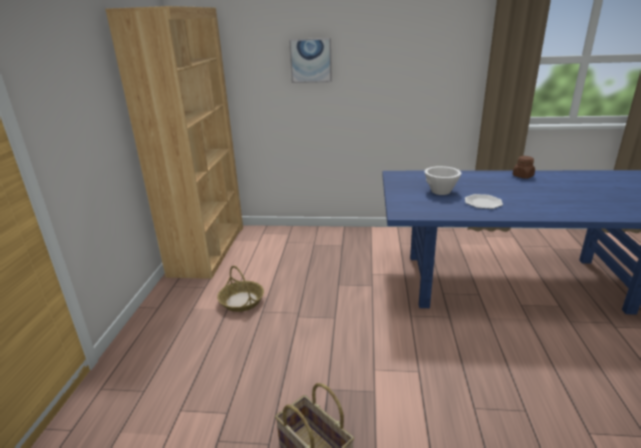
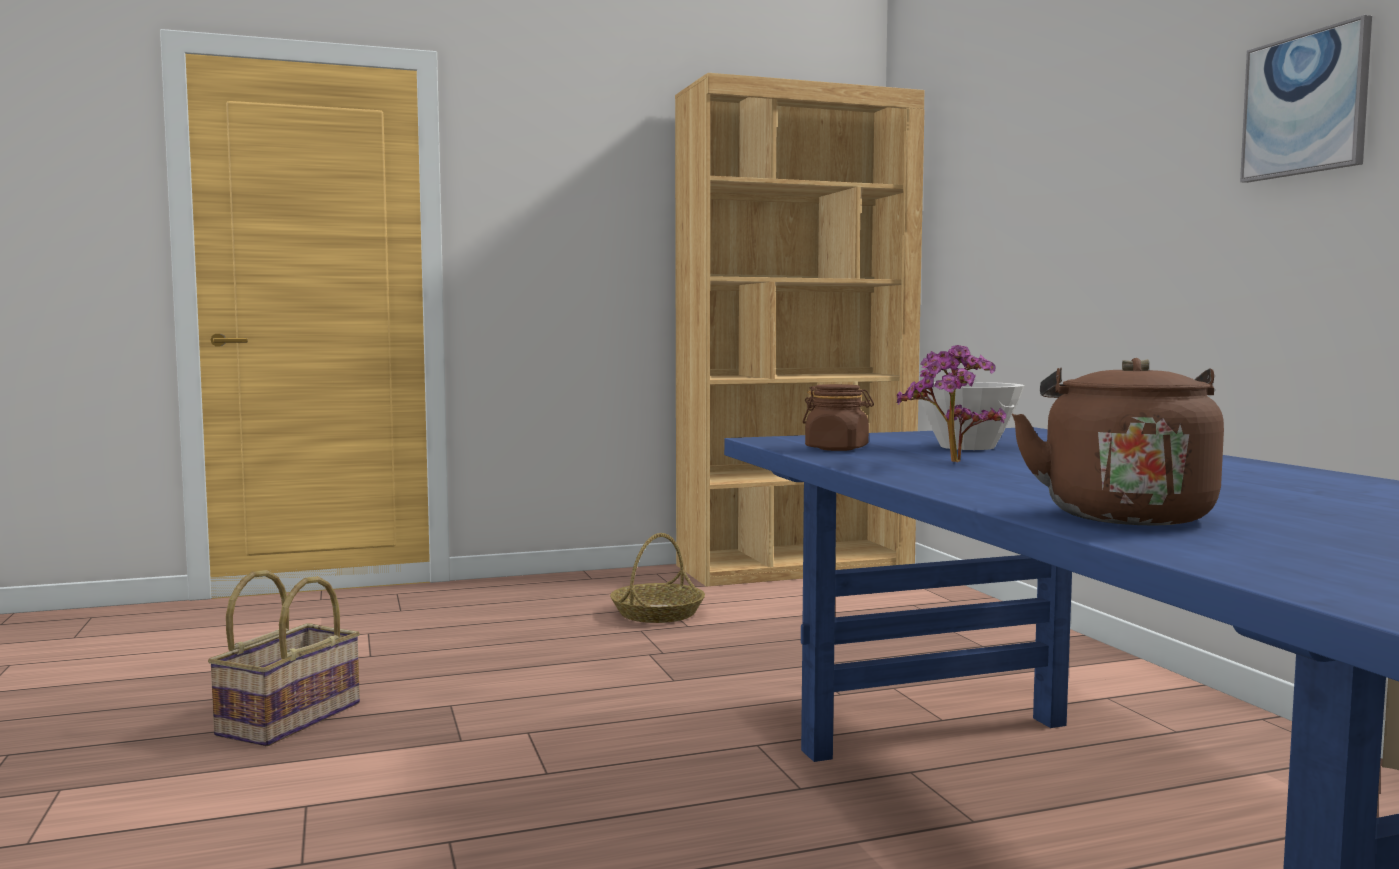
camera: 65 degrees right, 20 degrees down
picture [289,38,332,83] -> picture moved to [1240,15,1372,183]
plate [465,194,503,209] -> potted plant [897,345,1006,462]
brown jar [512,156,535,179] -> brown jar moved to [803,384,874,451]
none -> brown kettle [1012,358,1224,525]

